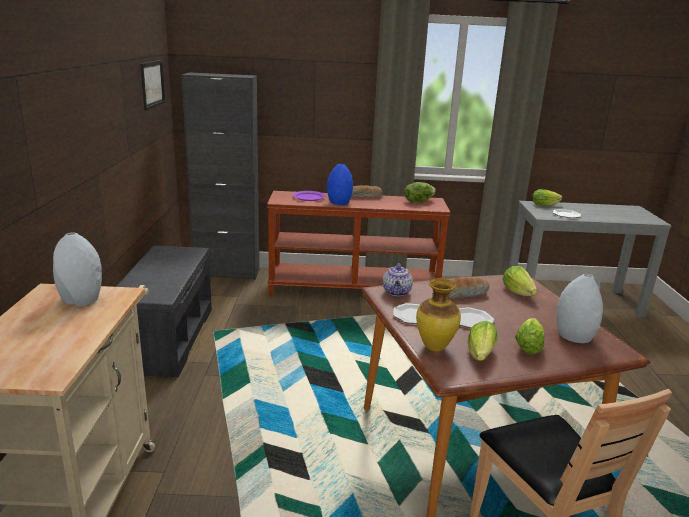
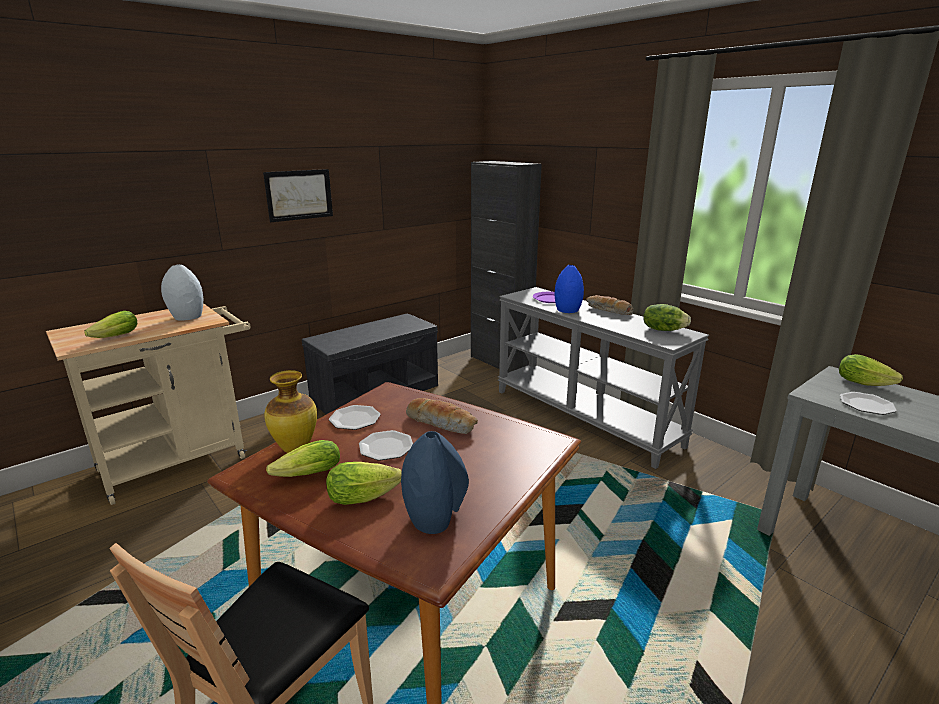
camera: 50 degrees right, 0 degrees up
picture [140,60,166,111] -> picture moved to [263,169,333,222]
brown console table [267,191,451,296] -> grey console table [498,287,709,469]
teapot [383,263,413,296] -> none
lettuce [502,266,537,296] -> lettuce moved to [84,311,137,338]
grey vase [557,274,603,343] -> blue vase [401,431,469,534]

